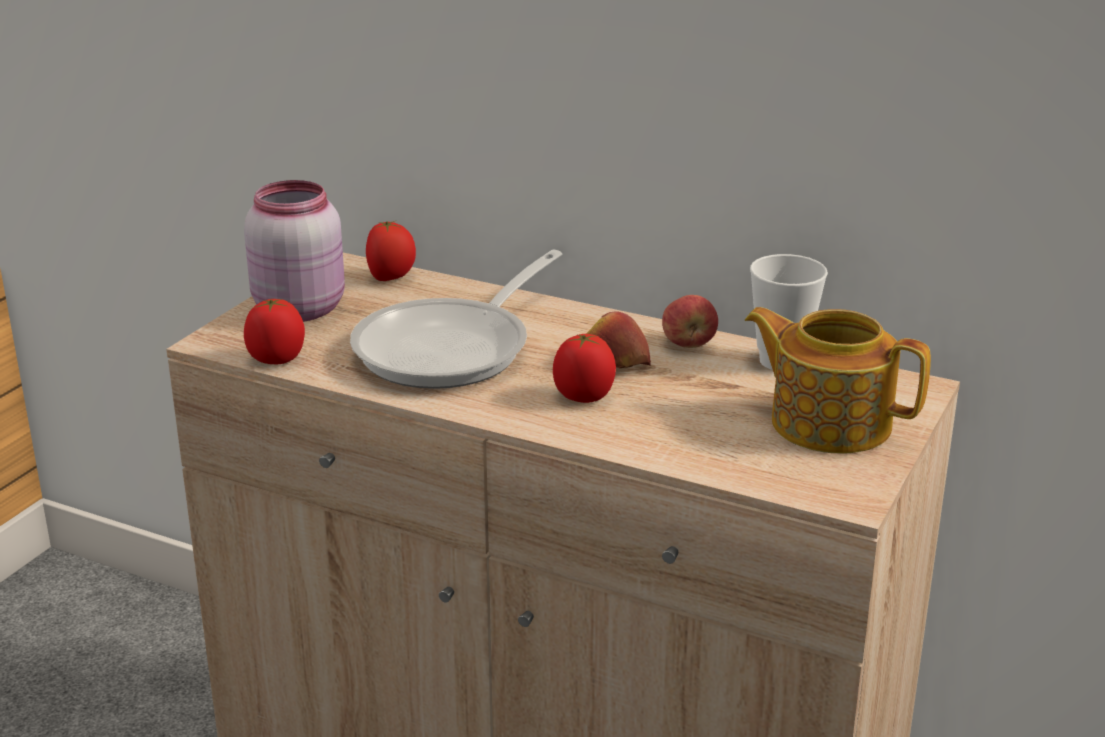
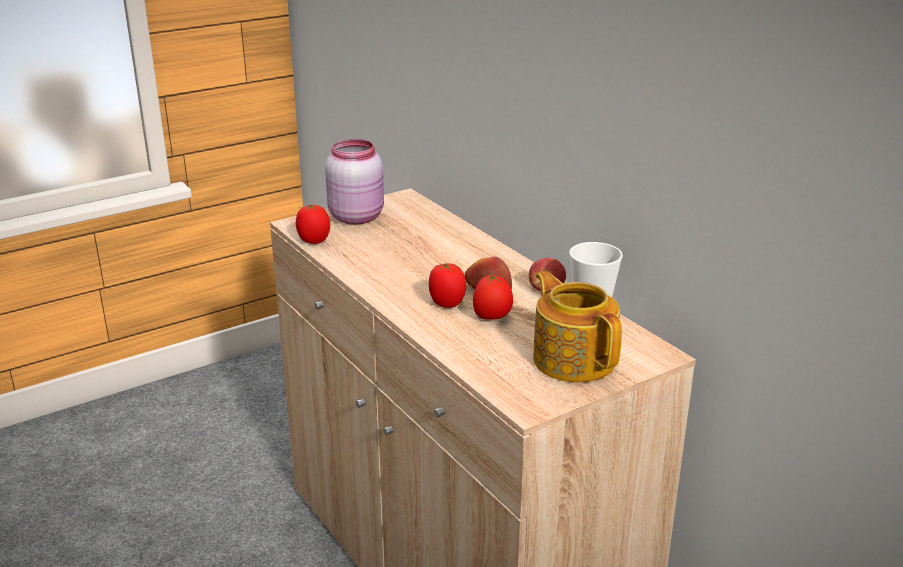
camera: 30 degrees right, 0 degrees up
frying pan [350,250,562,389] -> none
tomato [366,221,416,281] -> tomato moved to [473,274,513,320]

